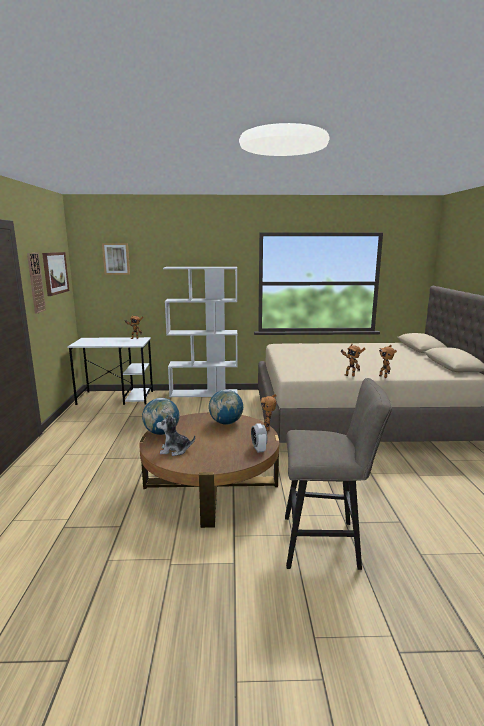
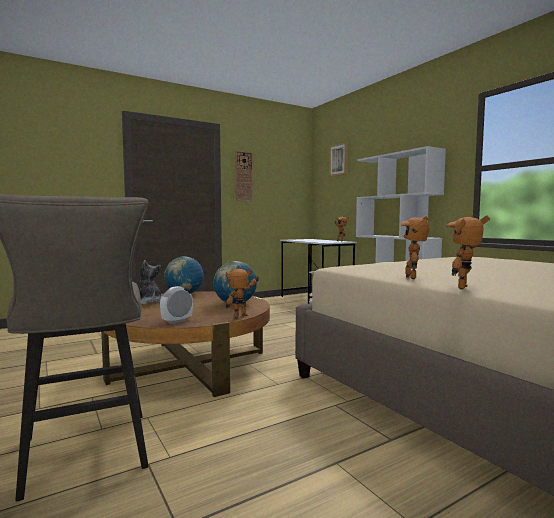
camera: 60 degrees right, 10 degrees down
picture [42,252,69,296] -> none

